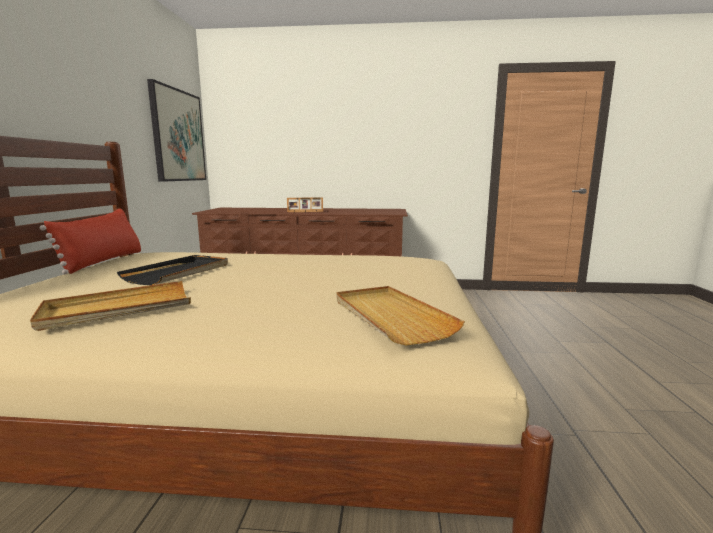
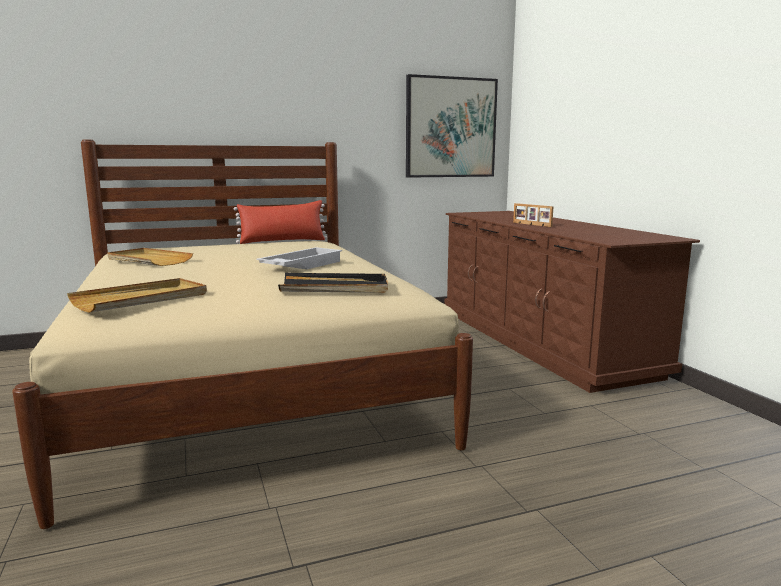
camera: 65 degrees right, 0 degrees up
black tray [117,255,228,285] -> black tray moved to [278,273,388,293]
none -> white tray [256,247,342,269]

